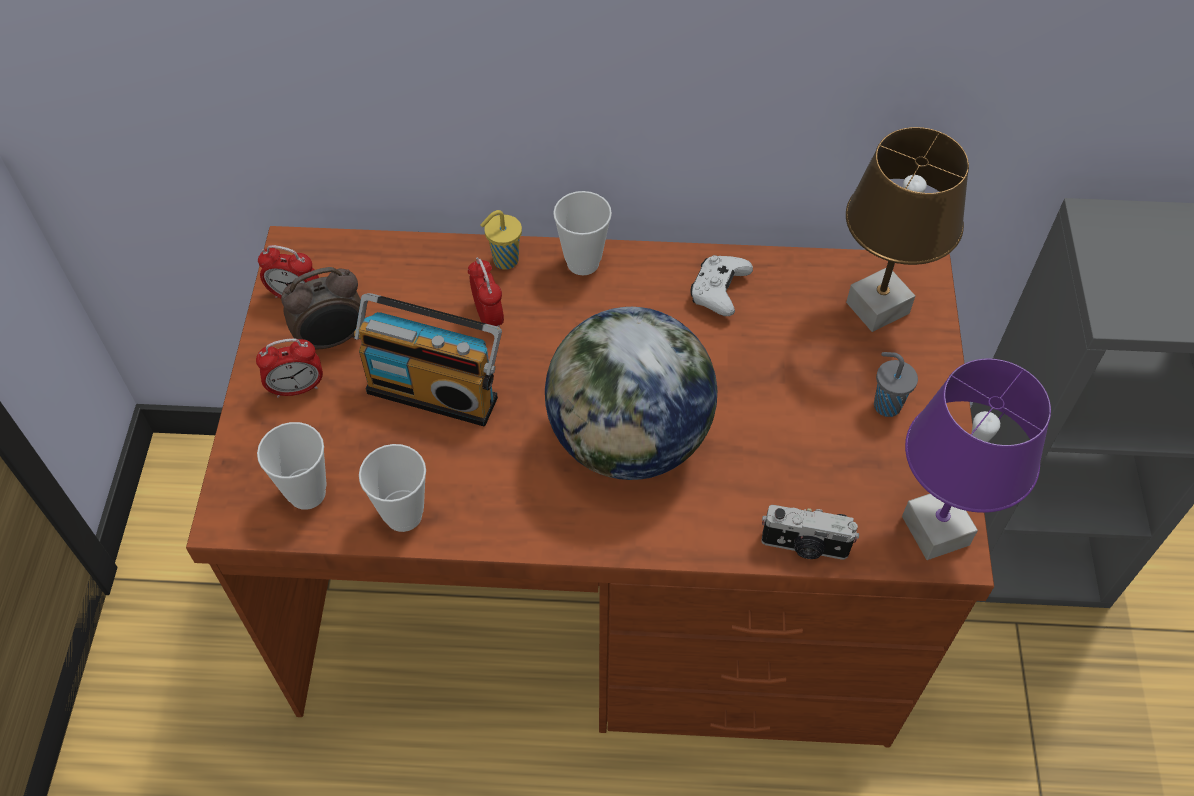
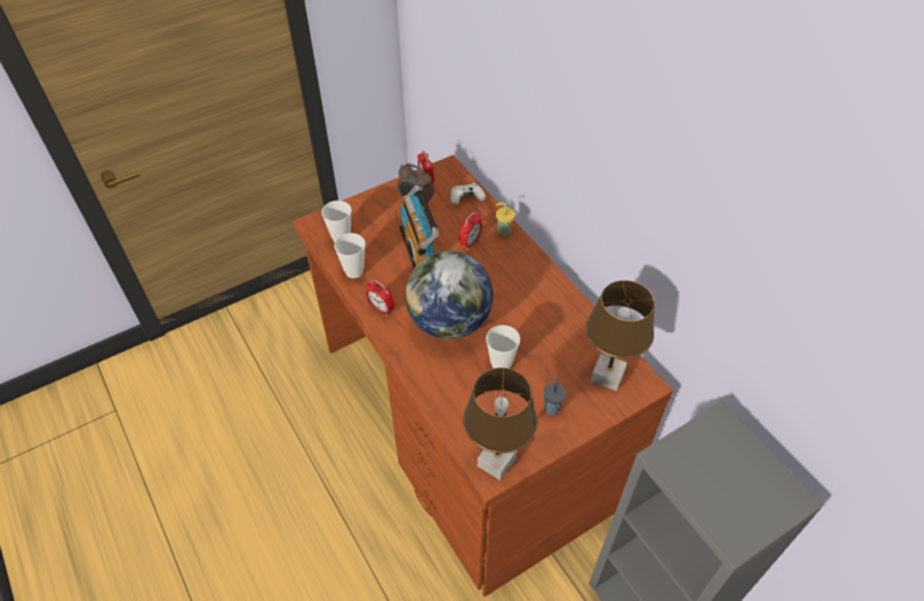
camera: 55 degrees right, 5 degrees down
alarm clock [256,338,323,398] -> alarm clock moved to [366,279,395,316]
cup [553,191,612,275] -> cup moved to [486,325,520,369]
white game controller [691,255,753,316] -> white game controller moved to [451,182,486,206]
camera [761,505,859,560] -> none
purple table lamp [902,359,1051,560] -> brown table lamp [463,368,537,480]

